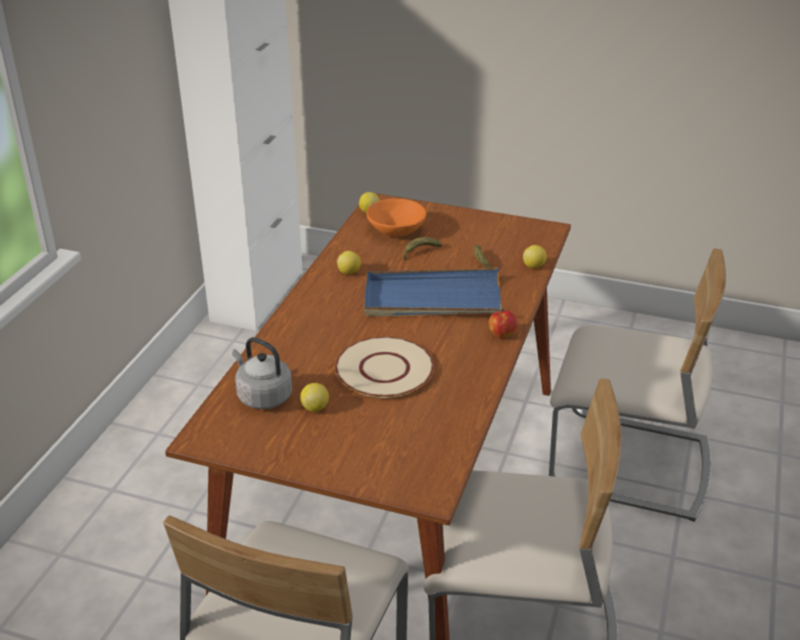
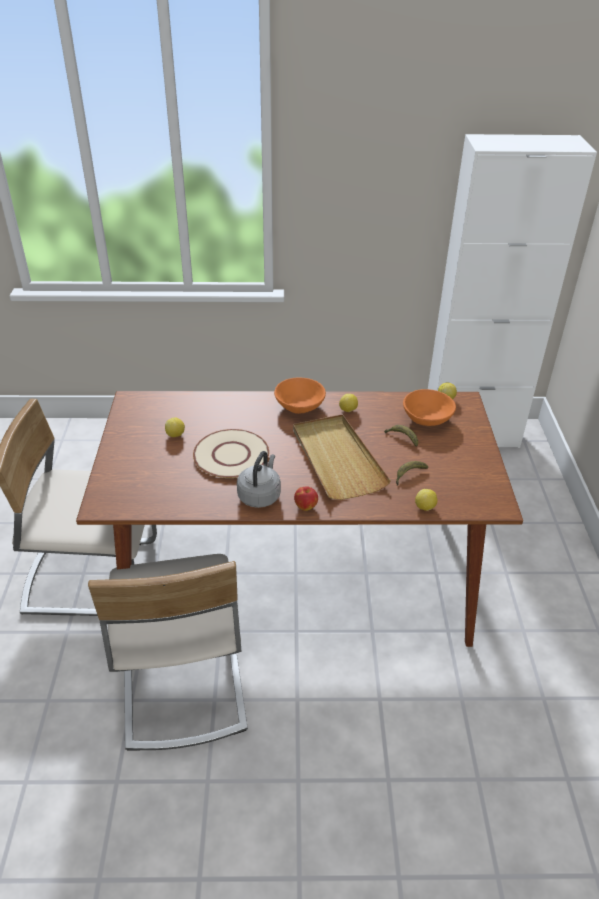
camera: 70 degrees right, 5 degrees up
grey kettle [232,337,292,409] -> grey kettle moved to [237,451,281,508]
blue tray [364,268,504,317] -> beige tray [293,414,391,500]
beige chair [549,248,726,521] -> none
none -> orange bowl [274,378,326,414]

